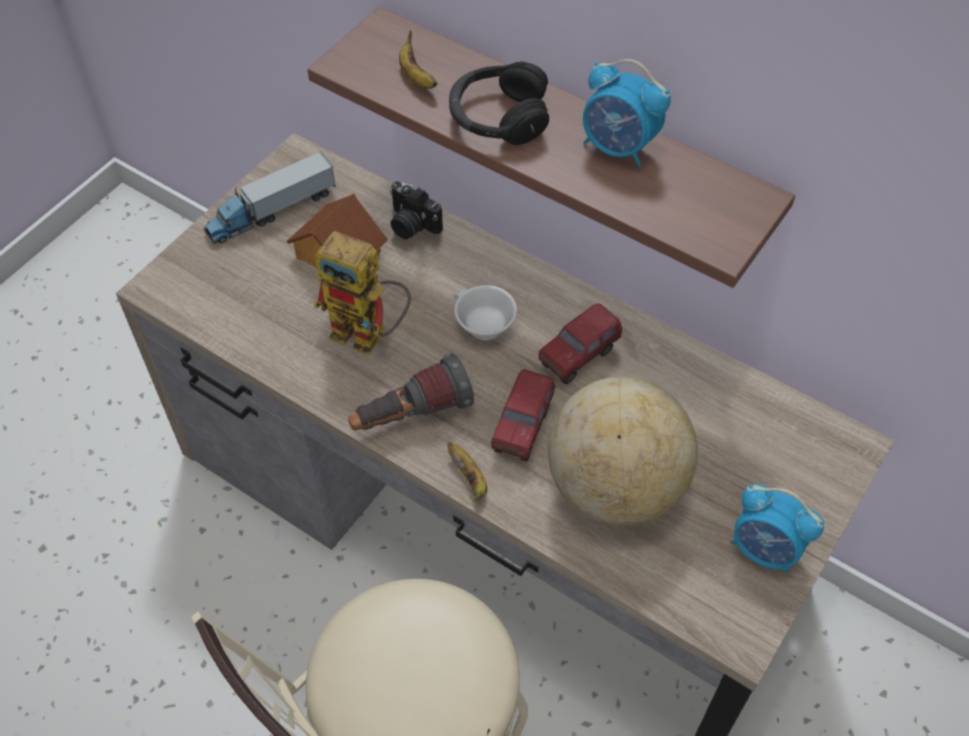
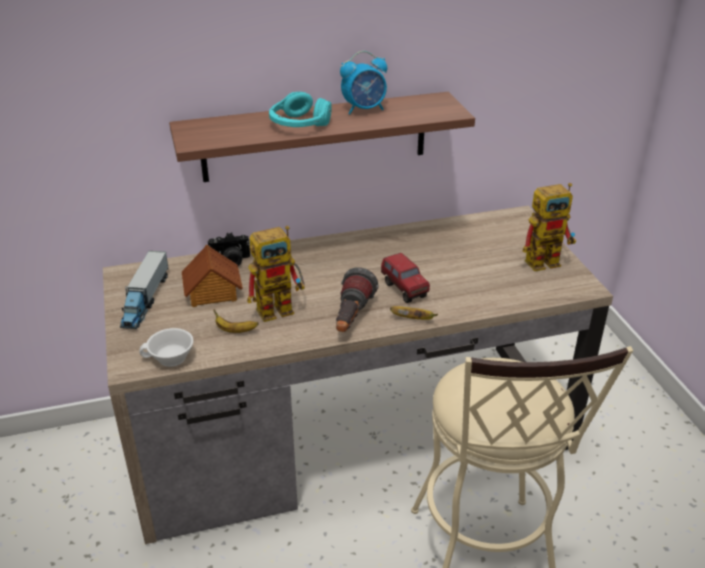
camera: 50 degrees left, 20 degrees down
banana [399,30,438,89] -> banana moved to [213,309,259,333]
black headphones [449,62,549,145] -> turquoise headphones [269,92,332,127]
white cup [454,285,517,340] -> white cup moved to [139,328,194,367]
toy truck [539,304,622,384] -> none
globe [548,377,698,526] -> none
alarm clock [730,484,824,573] -> toy robot [523,183,576,271]

